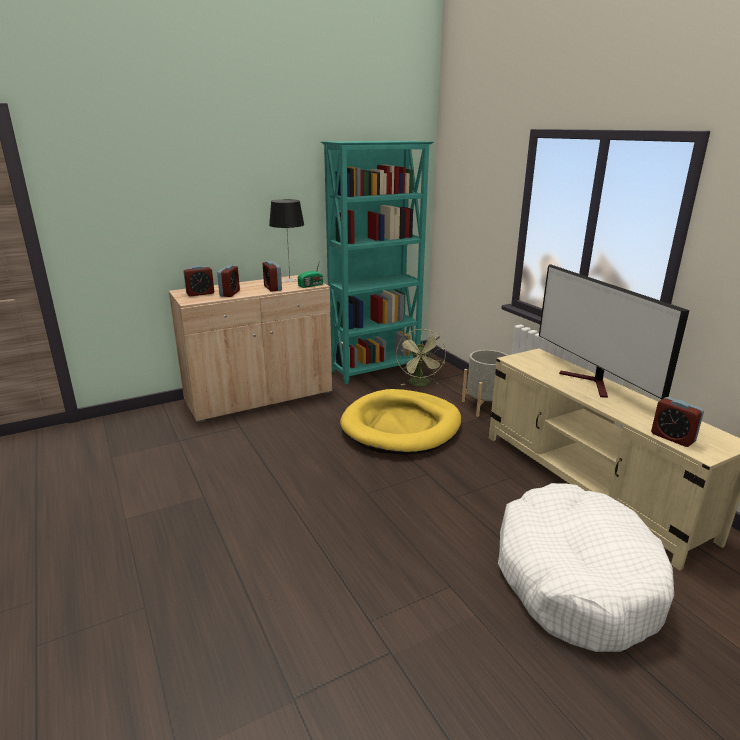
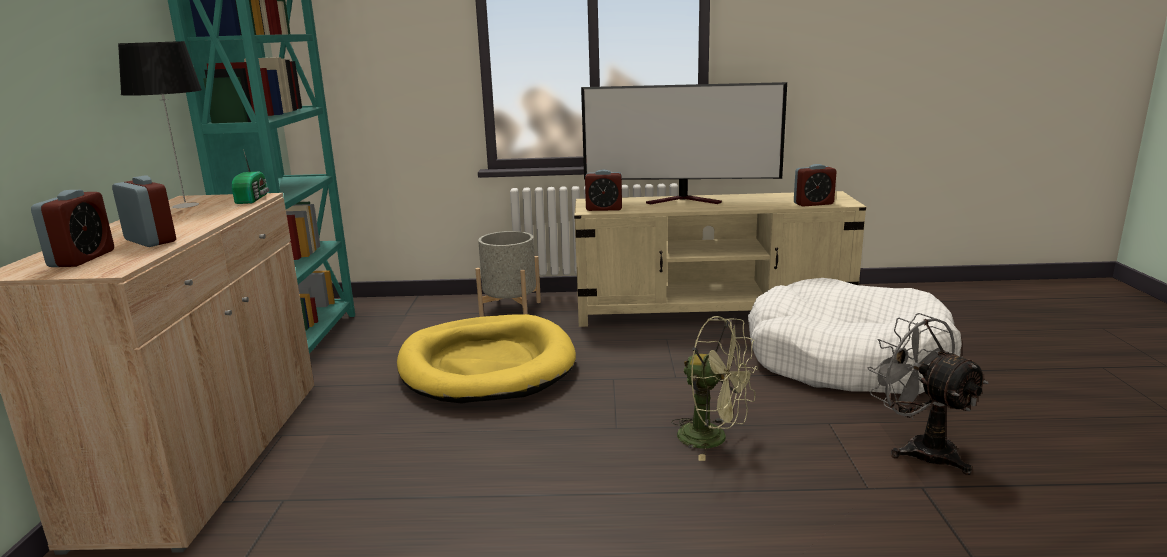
camera: 60 degrees left, 5 degrees down
alarm clock [263,261,282,292] -> alarm clock moved to [585,169,622,211]
green fan [396,329,446,386] -> green fan moved to [671,316,758,461]
none -> grey fan [868,313,989,475]

